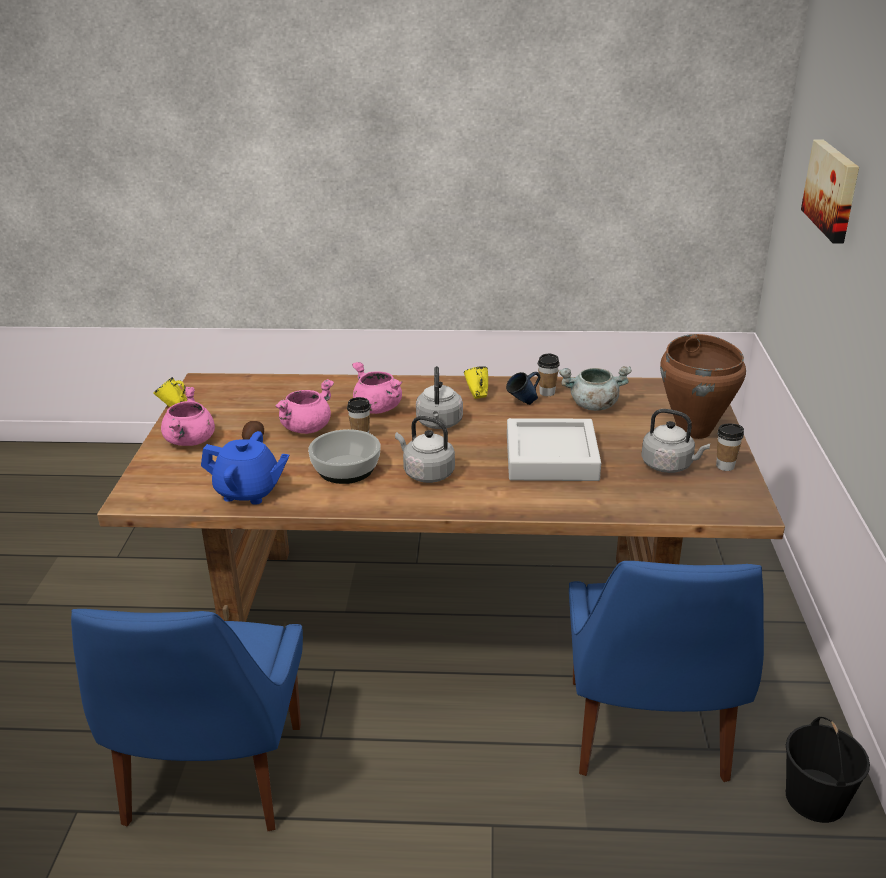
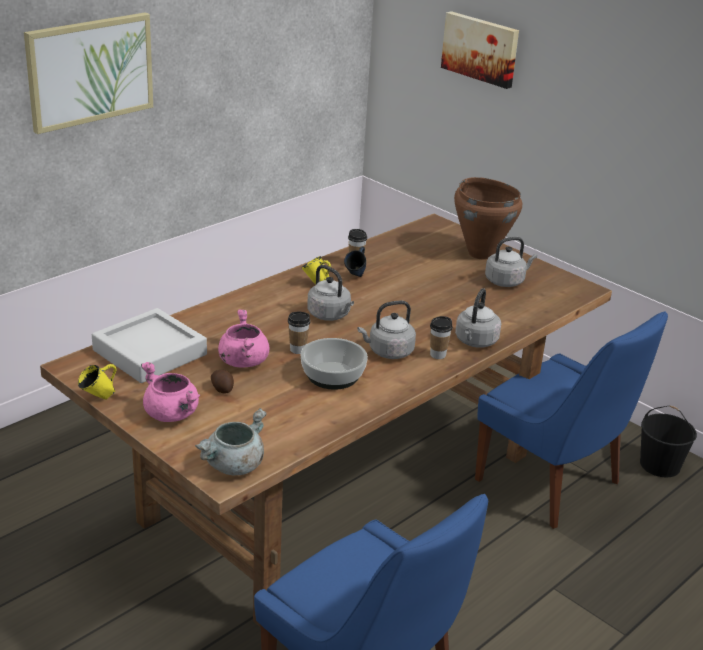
camera: 50 degrees left, 0 degrees up
blue teapot [201,431,290,505] -> none
pink cooking pot [352,362,402,414] -> none
grey tray [507,418,601,481] -> grey tray moved to [92,308,207,383]
grey cooking pot [558,366,632,411] -> grey cooking pot moved to [195,408,266,475]
cup [716,424,744,471] -> cup moved to [430,316,453,359]
none -> picture [24,12,153,134]
none -> grey kettle [455,288,501,348]

